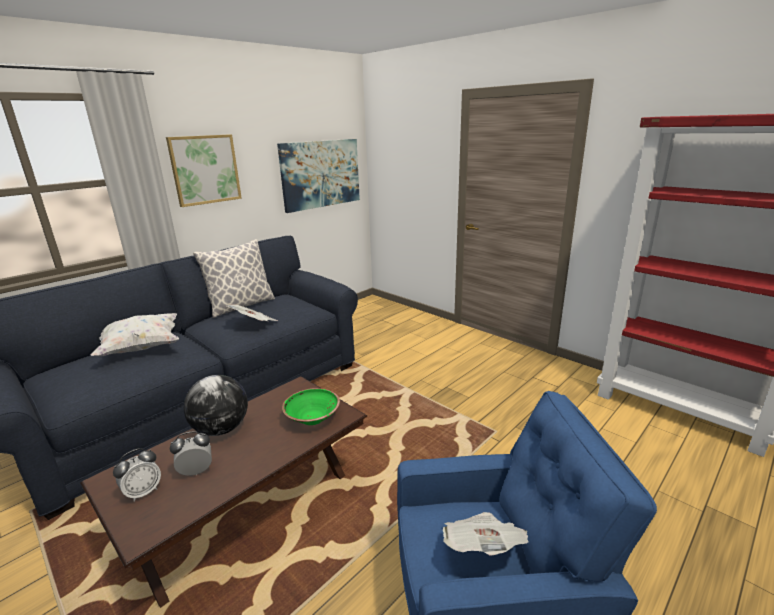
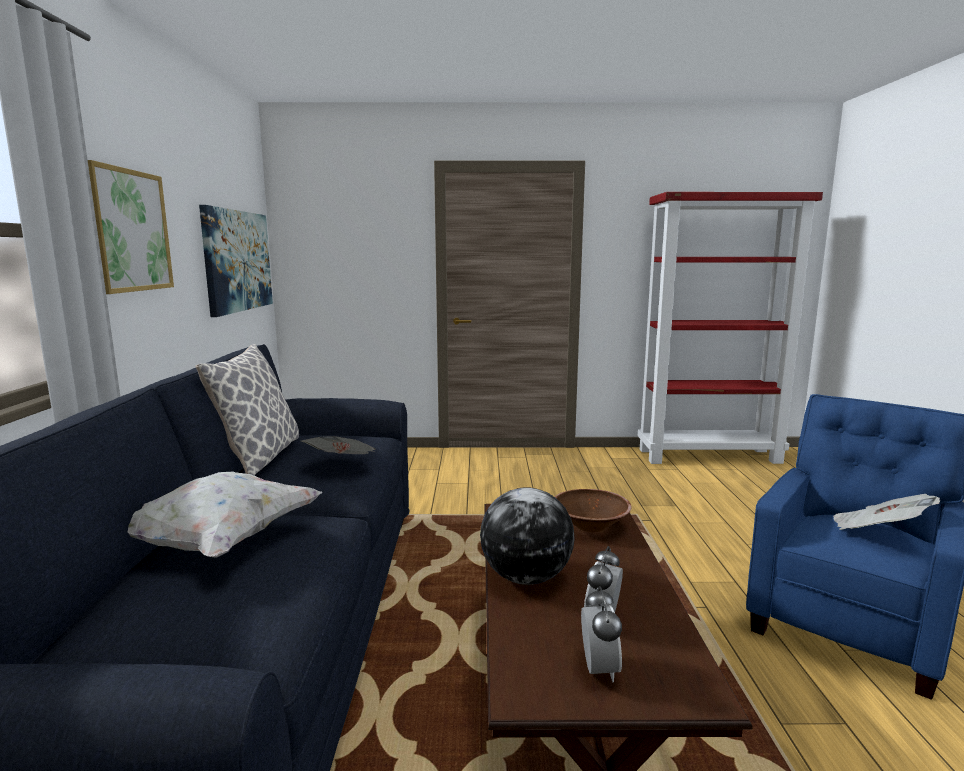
camera: 45 degrees left, 10 degrees down
green bowl [282,388,340,425] -> brown bowl [555,489,632,532]

